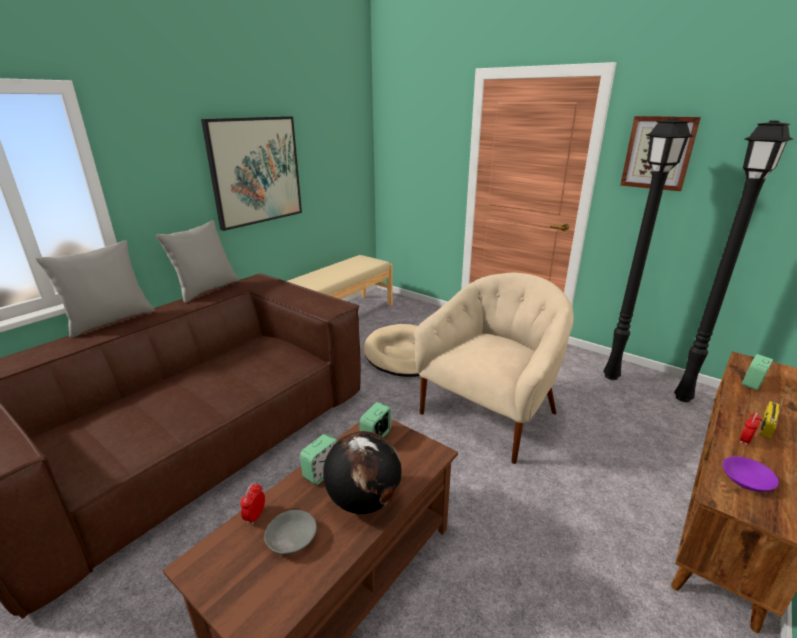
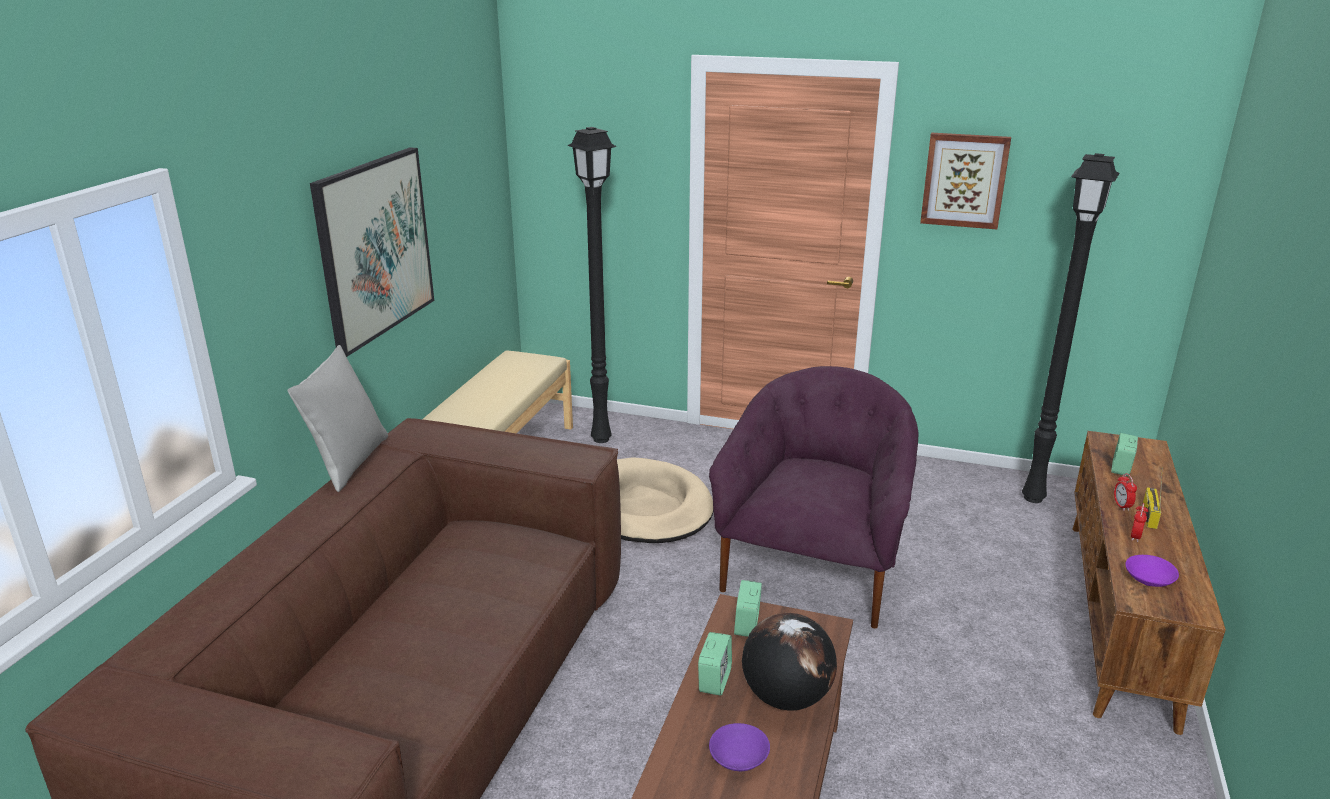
camera: 20 degrees left, 0 degrees up
grey pillow [35,240,155,338] -> none
alarm clock [240,483,265,525] -> alarm clock moved to [1114,473,1137,511]
grey bowl [264,510,317,554] -> purple bowl [709,723,770,771]
beige armchair [414,273,574,464] -> purple armchair [709,366,919,628]
black floor lamp [603,119,694,380] -> black floor lamp moved to [567,127,617,443]

